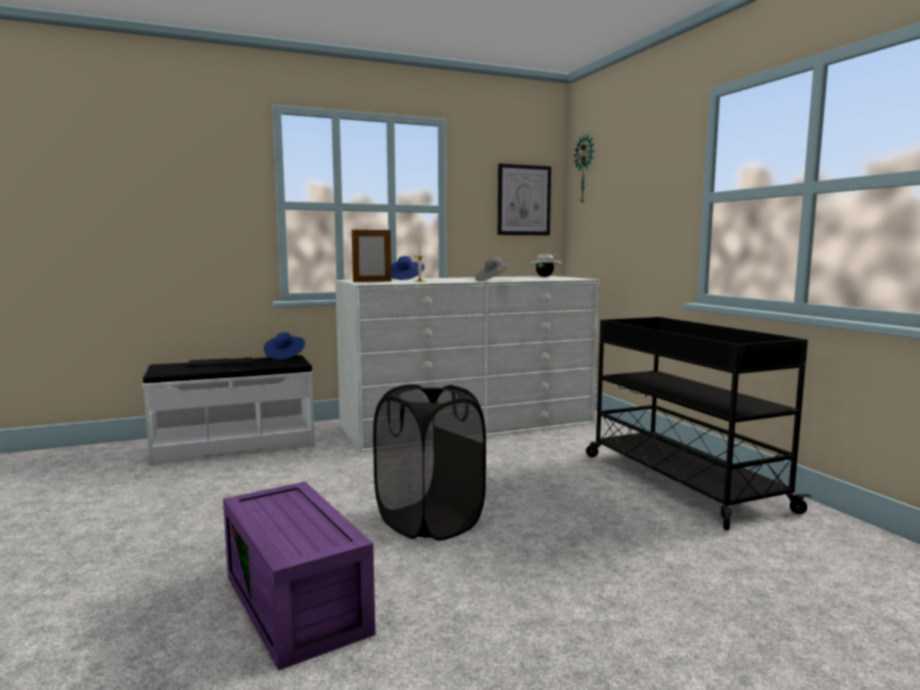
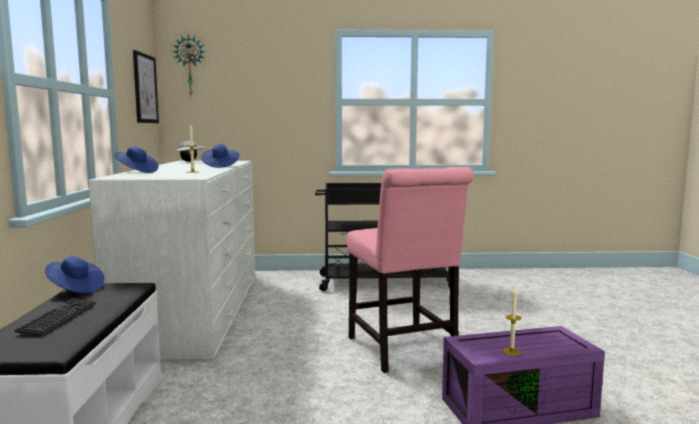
camera: 70 degrees left, 0 degrees up
picture frame [352,228,391,282] -> none
black laundry basket [373,384,486,541] -> pink chair [347,167,474,373]
grey hat [475,256,515,281] -> blue hat [201,144,240,168]
none -> candle [503,289,521,356]

